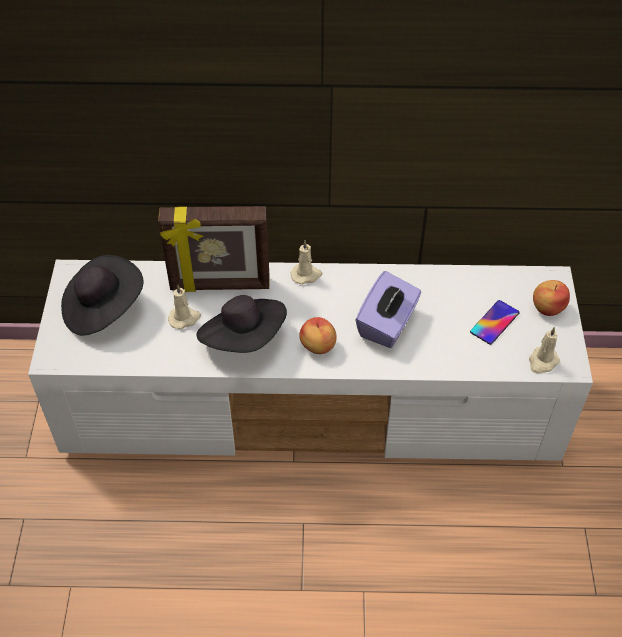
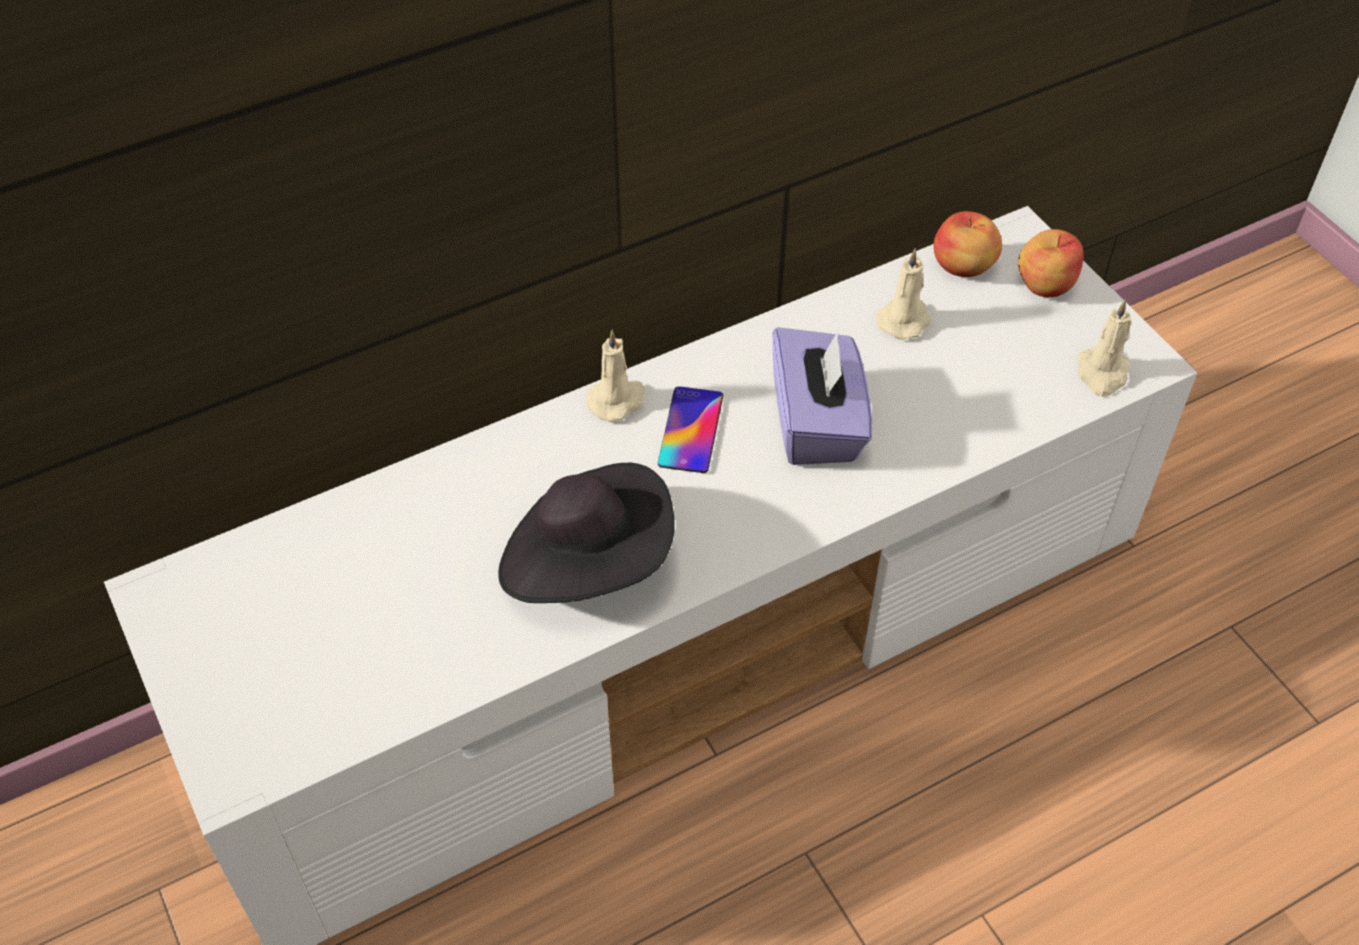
camera: 30 degrees left, 0 degrees up
black hat [61,255,144,335] -> none
picture frame [158,206,270,292] -> none
beige candle [168,285,201,329] -> beige candle moved to [875,248,931,340]
apple [299,317,336,354] -> apple moved to [933,211,1002,277]
phone [470,300,520,345] -> phone moved to [658,386,723,473]

